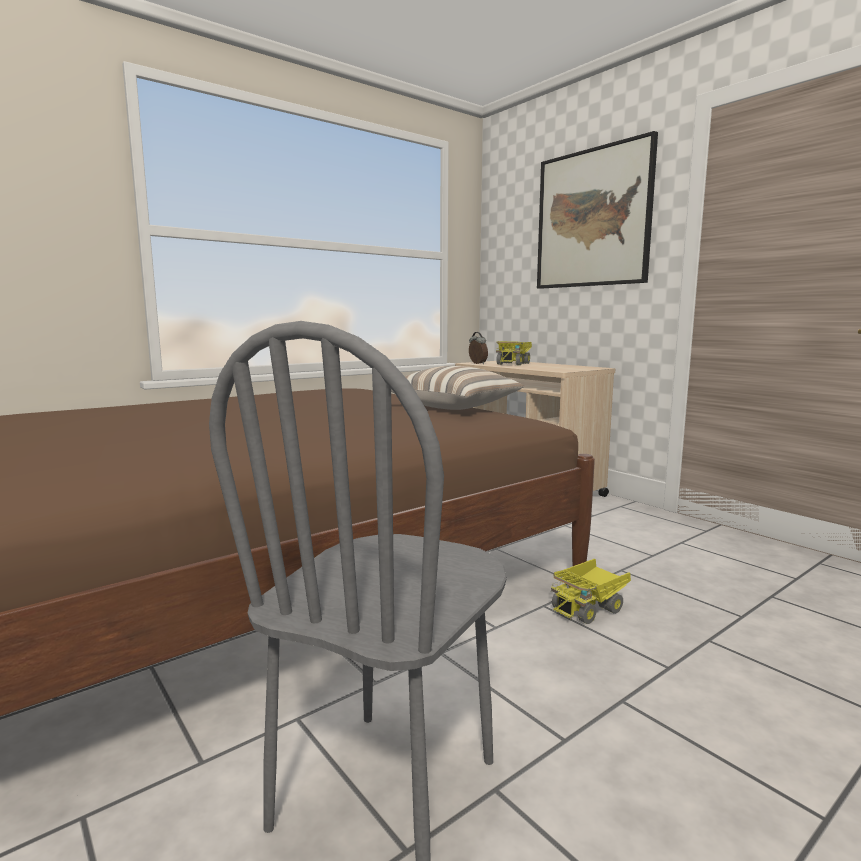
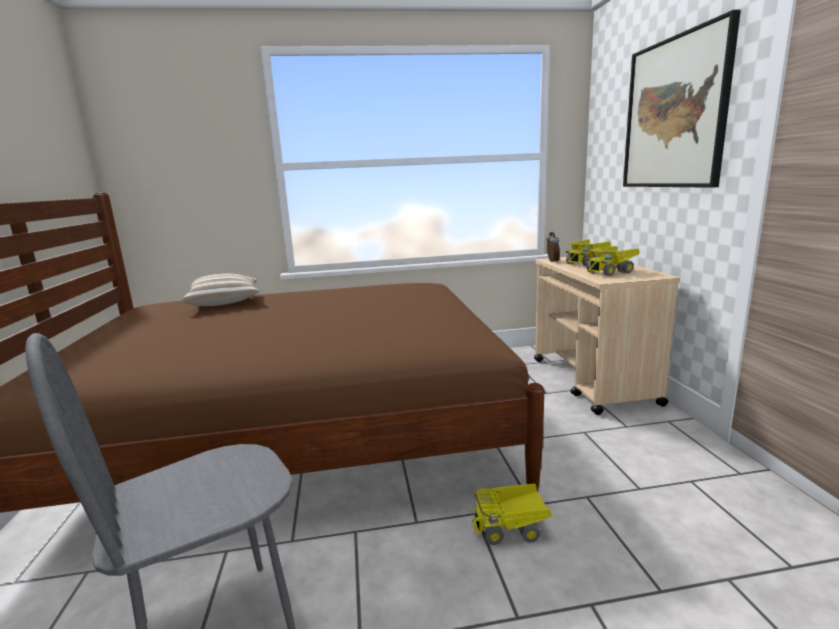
camera: 30 degrees right, 5 degrees up
pillow [391,366,524,410] -> pillow moved to [182,274,259,306]
none -> toy truck [586,246,639,276]

